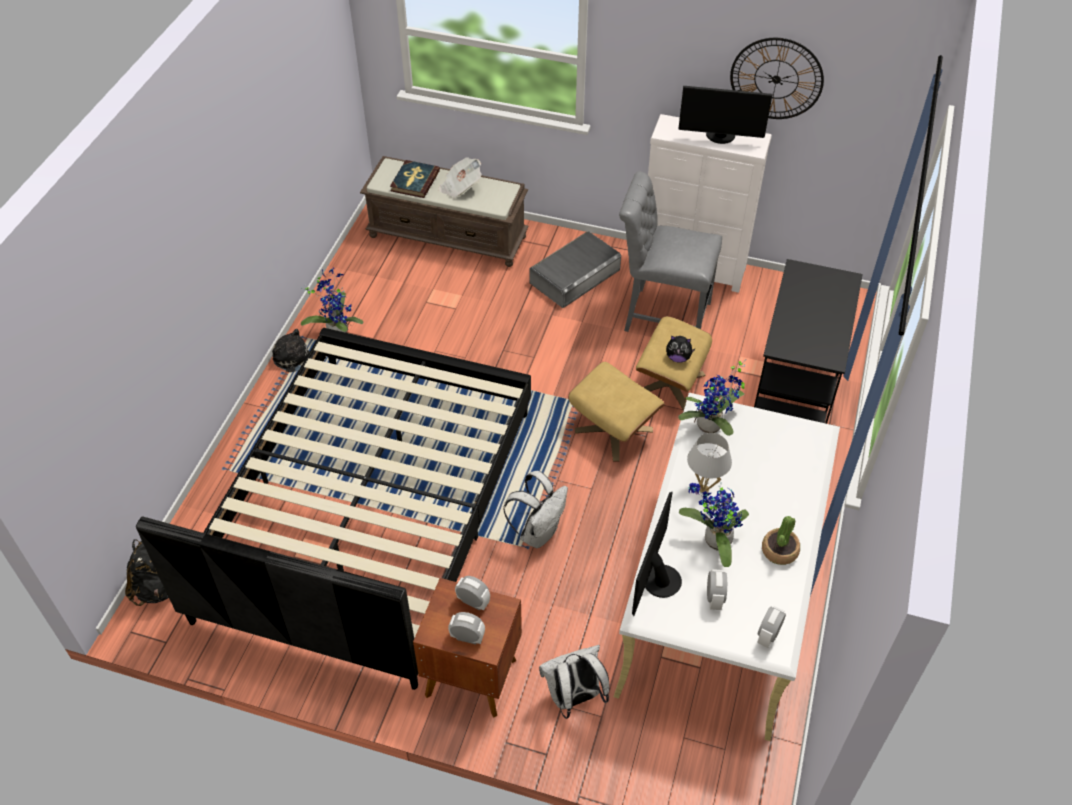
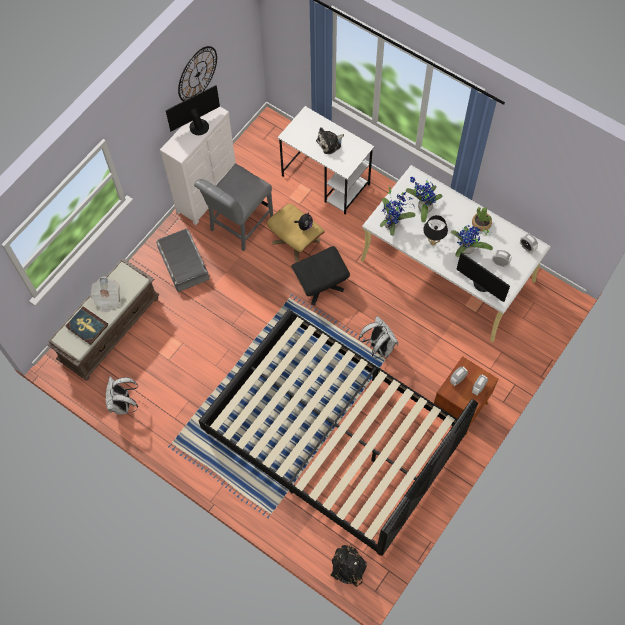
camera: 70 degrees left, 15 degrees up
plush toy [272,329,310,372] -> plush toy moved to [316,127,344,154]
potted plant [301,267,364,333] -> potted plant moved to [405,177,442,222]
white backpack [539,645,610,719] -> white backpack moved to [106,376,138,415]
beige ottoman [568,362,665,462] -> black ottoman [291,246,350,305]
monitor [678,86,773,144] -> monitor turned 150 degrees counterclockwise [166,85,220,135]
white table lamp [687,433,732,493] -> black table lamp [423,215,448,246]
black desk [754,259,863,424] -> white desk [277,106,374,215]

